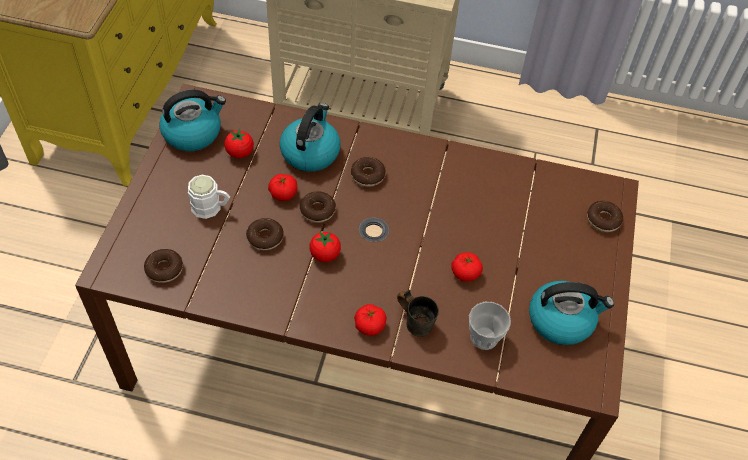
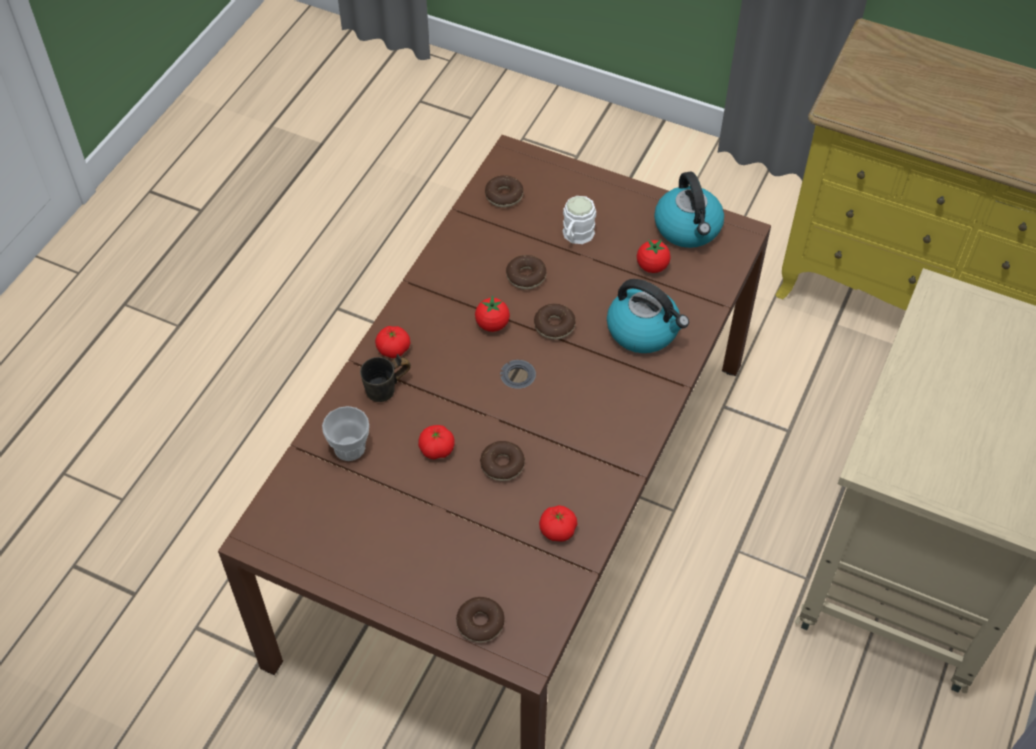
camera: 105 degrees right, 0 degrees up
tomato [268,174,298,201] -> tomato moved to [539,505,577,542]
donut [351,157,386,187] -> donut moved to [480,441,525,481]
kettle [529,281,614,345] -> none

